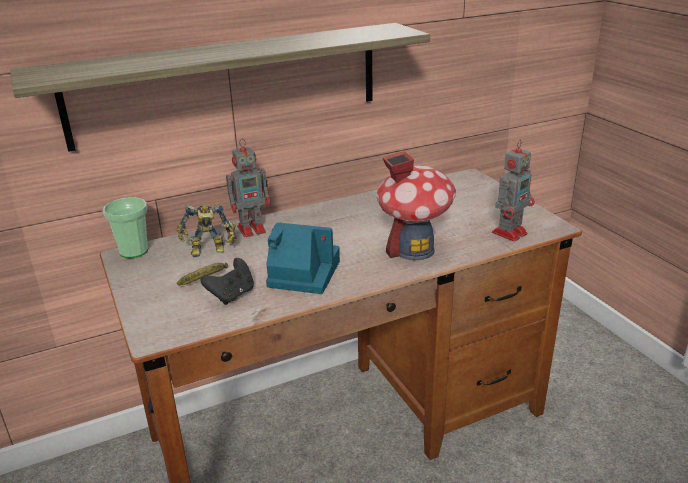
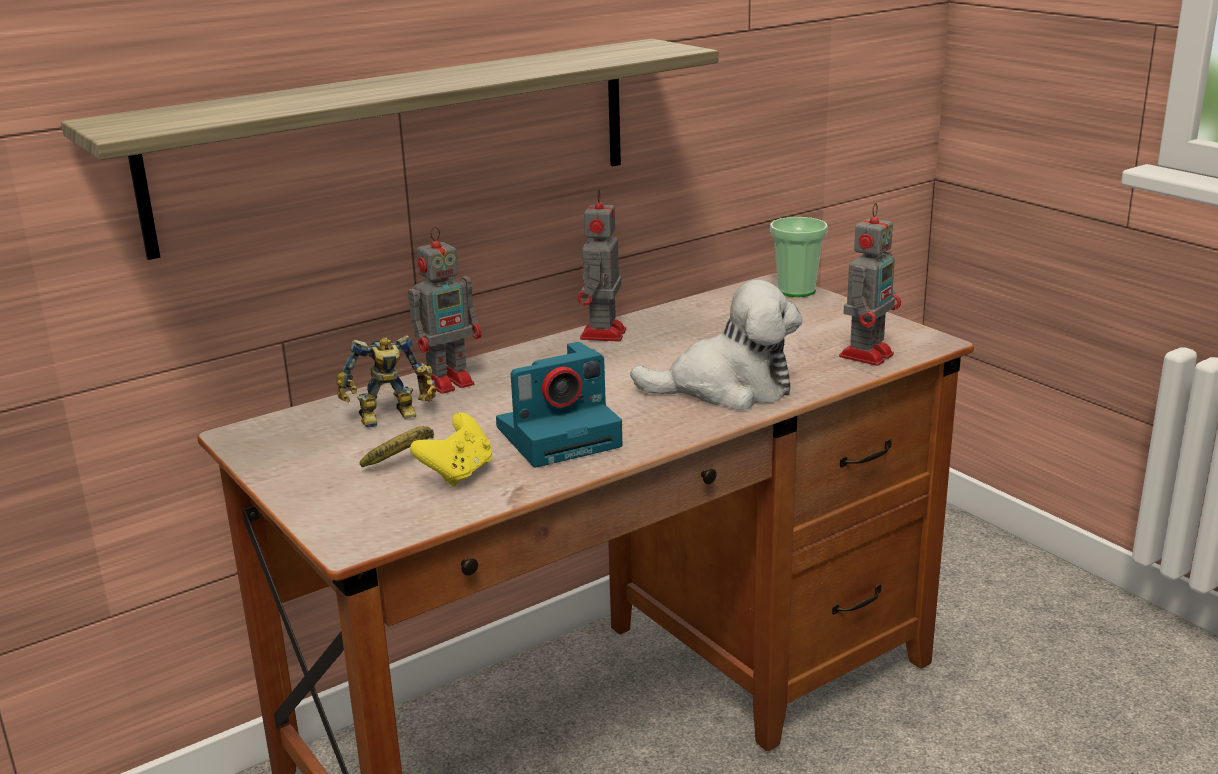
camera: 10 degrees left, 5 degrees down
cup [103,197,148,259] -> cup moved to [770,217,828,297]
black game controller [200,258,254,305] -> yellow game controller [410,412,492,487]
camera [266,222,340,294] -> camera turned 150 degrees clockwise [496,342,623,467]
toy house [377,151,456,260] -> plush toy [630,279,803,410]
none -> toy robot [577,189,626,342]

